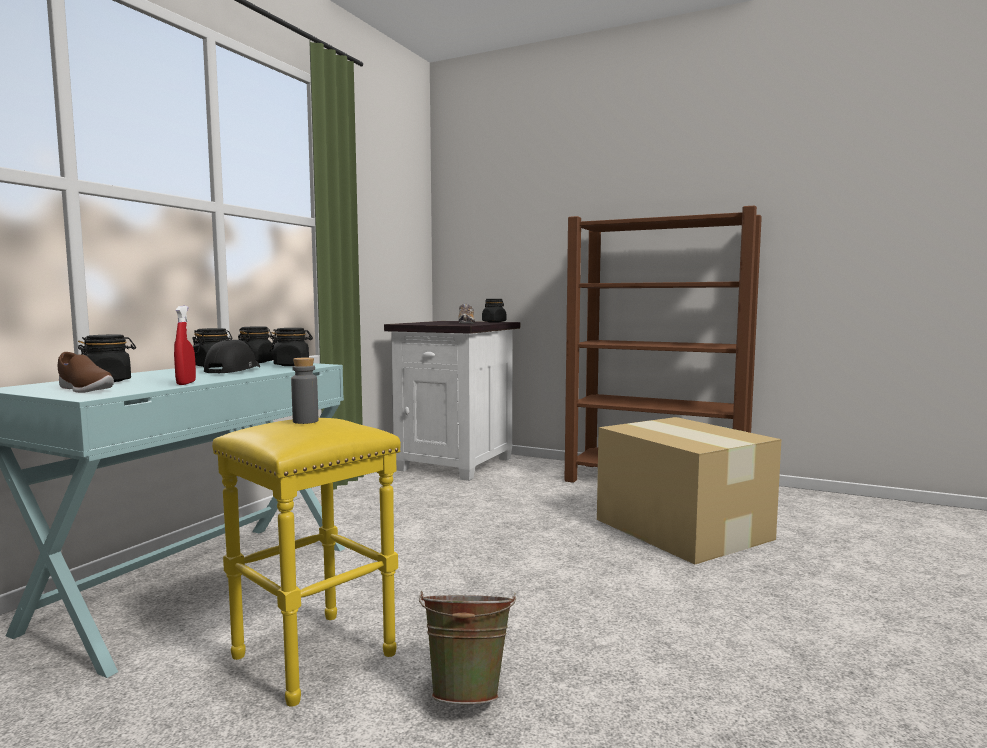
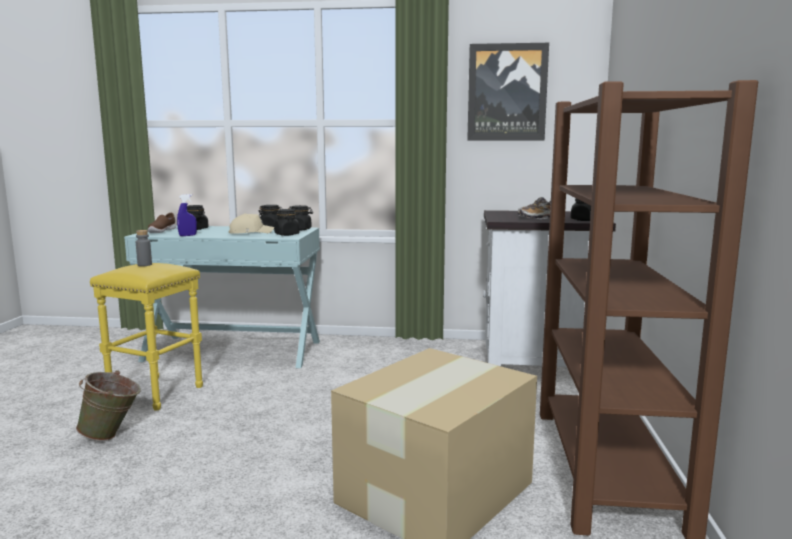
camera: 70 degrees right, 5 degrees up
red spray bottle [174,306,196,385] -> blue spray bottle [177,194,197,236]
black cap [204,339,260,373] -> beige cap [229,213,274,234]
none -> picture [467,43,549,140]

